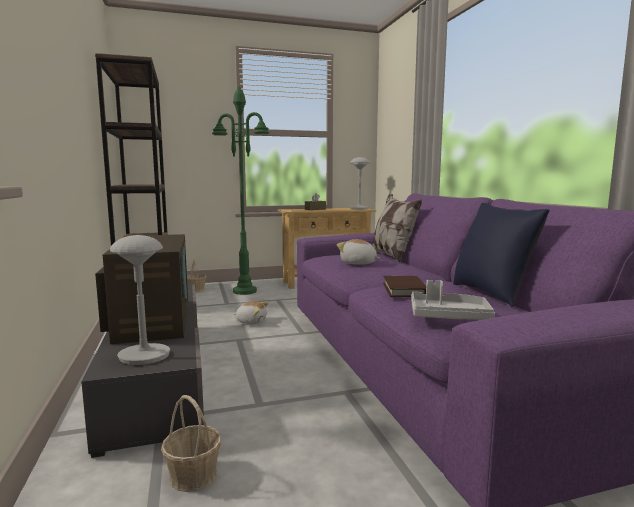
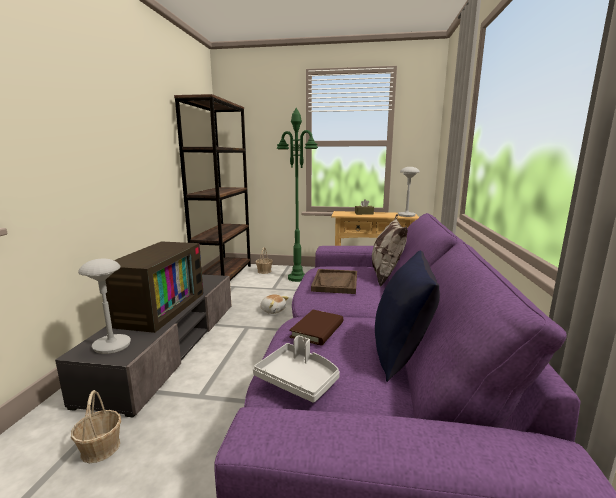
camera: 25 degrees right, 5 degrees up
plush toy [337,239,379,265] -> brown tray [311,269,357,294]

